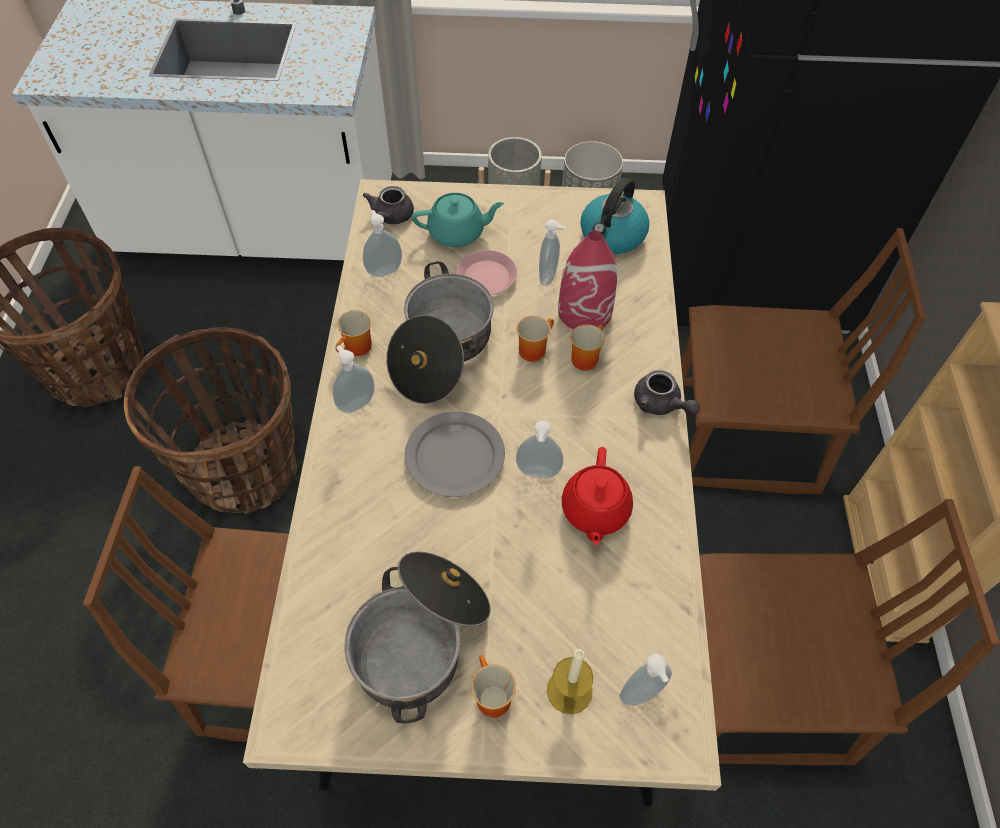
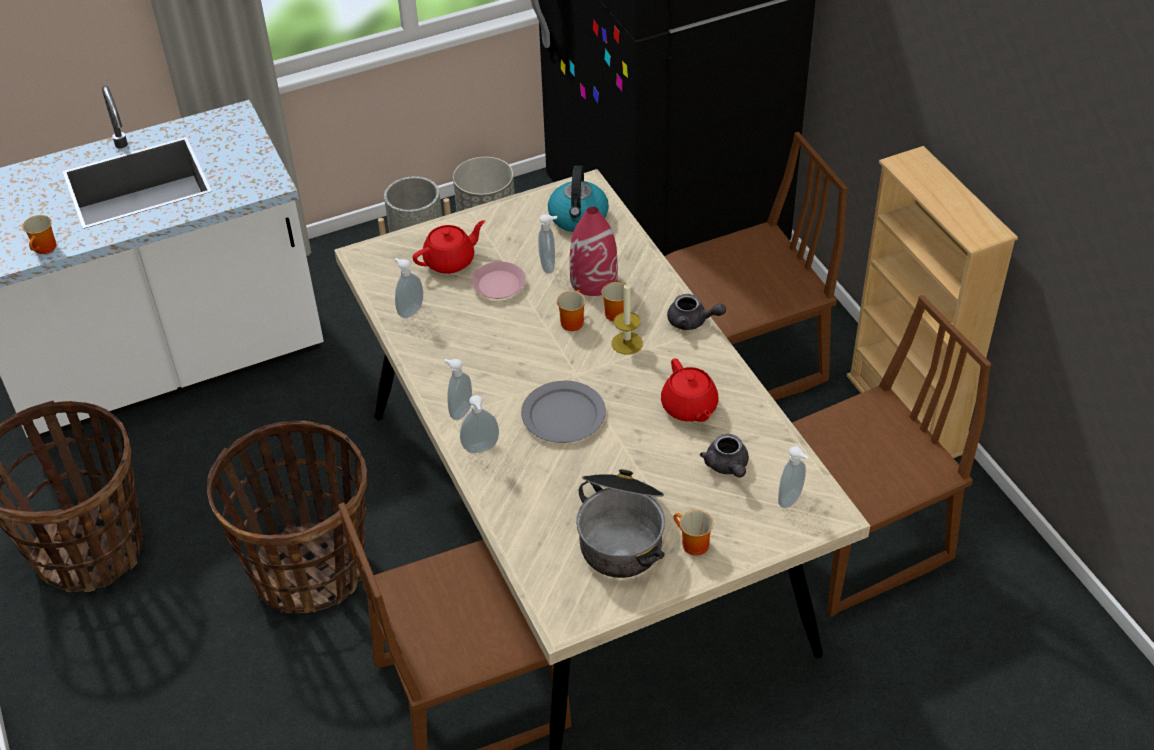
camera: 25 degrees left, 10 degrees down
mug [336,310,372,356] -> mug moved to [22,215,57,254]
grey teapot [363,186,414,224] -> grey teapot moved to [700,434,749,478]
cooking pot [386,261,494,404] -> none
turquoise teapot [412,193,504,247] -> red teapot [413,220,485,274]
soap dispenser [516,421,563,479] -> soap dispenser moved to [460,395,499,453]
candle [547,649,593,714] -> candle moved to [612,281,643,355]

